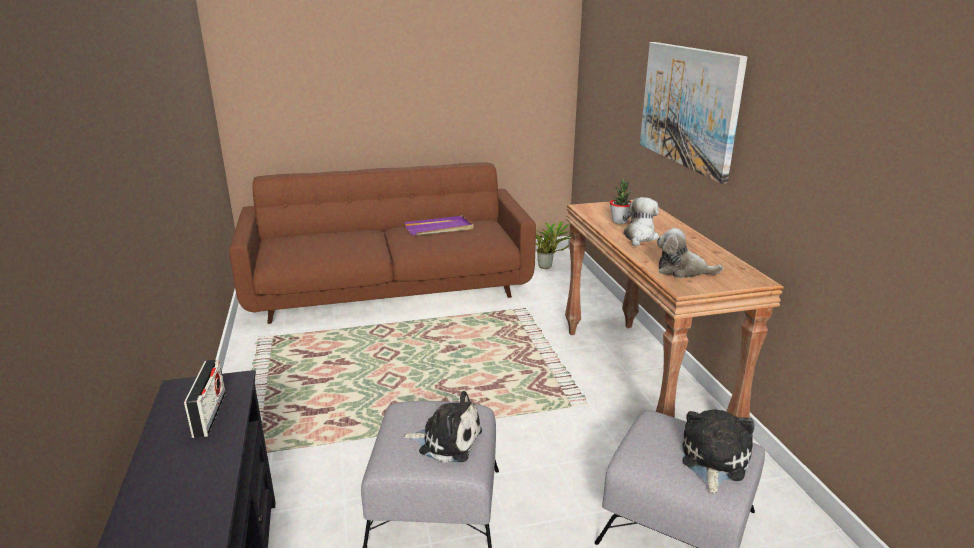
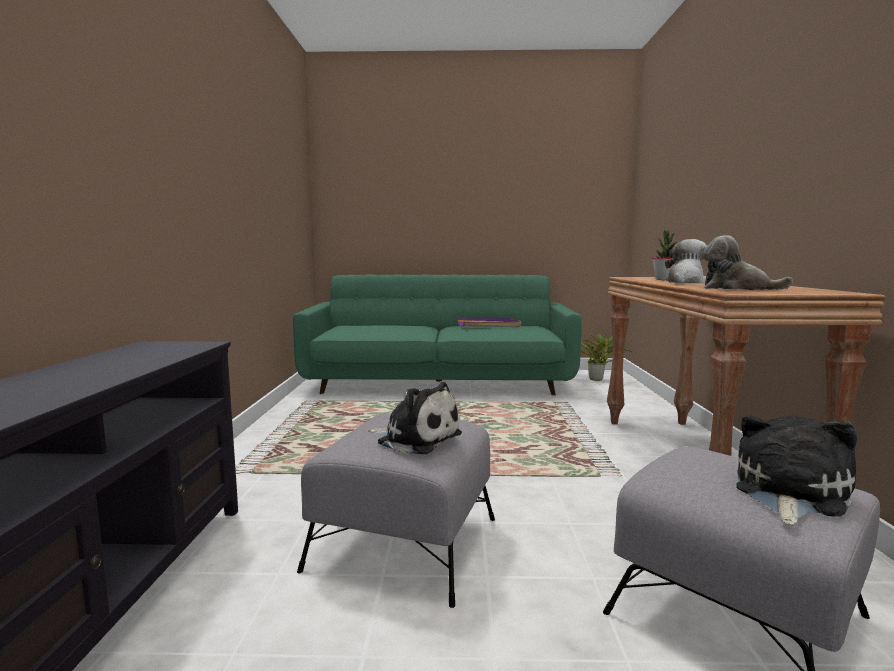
camera: 15 degrees right, 15 degrees down
radio [184,360,226,438] -> none
brown sofa [229,162,536,324] -> green sofa [293,274,582,395]
picture [640,42,747,184] -> none

